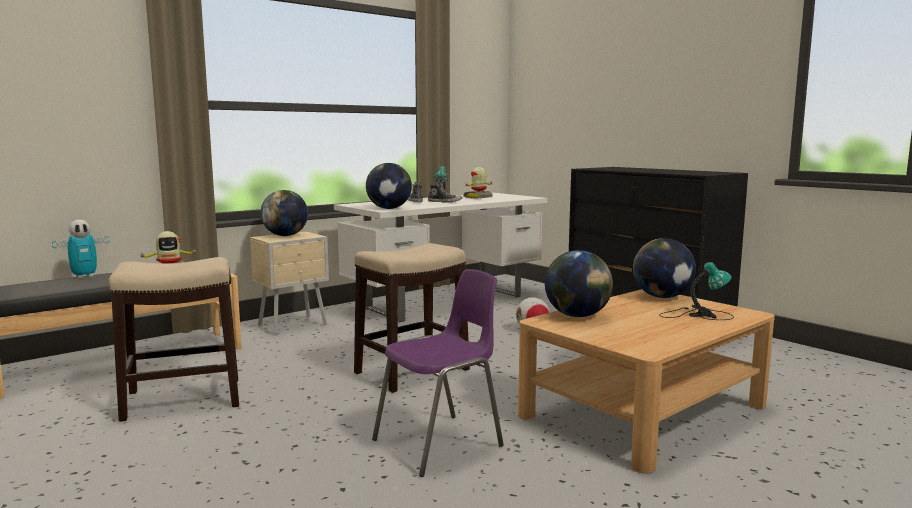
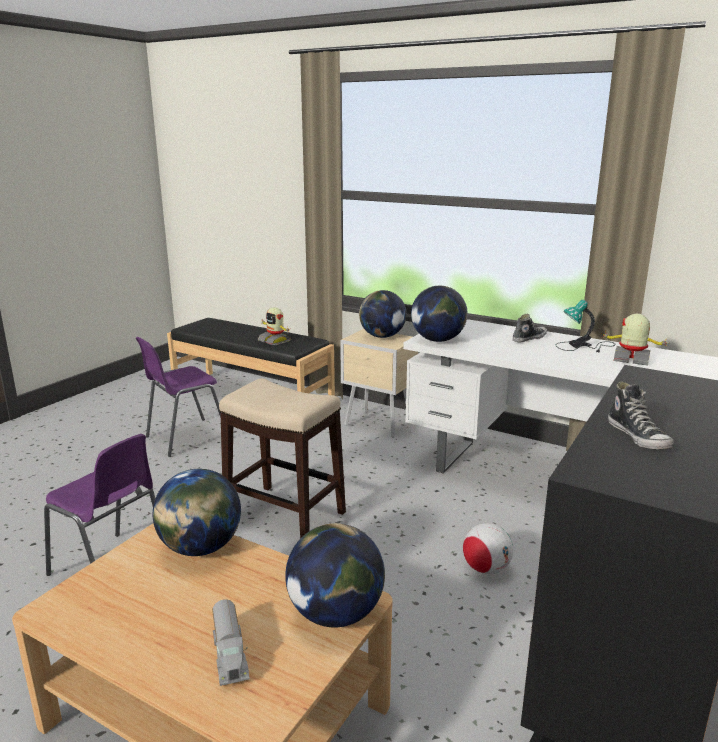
camera: 70 degrees right, 10 degrees up
toy robot [52,220,109,279] -> none
stool [109,257,239,422] -> purple chair [136,337,221,457]
shoe [428,182,462,203] -> shoe moved to [608,381,674,450]
table lamp [659,262,734,320] -> toy truck [212,599,250,686]

